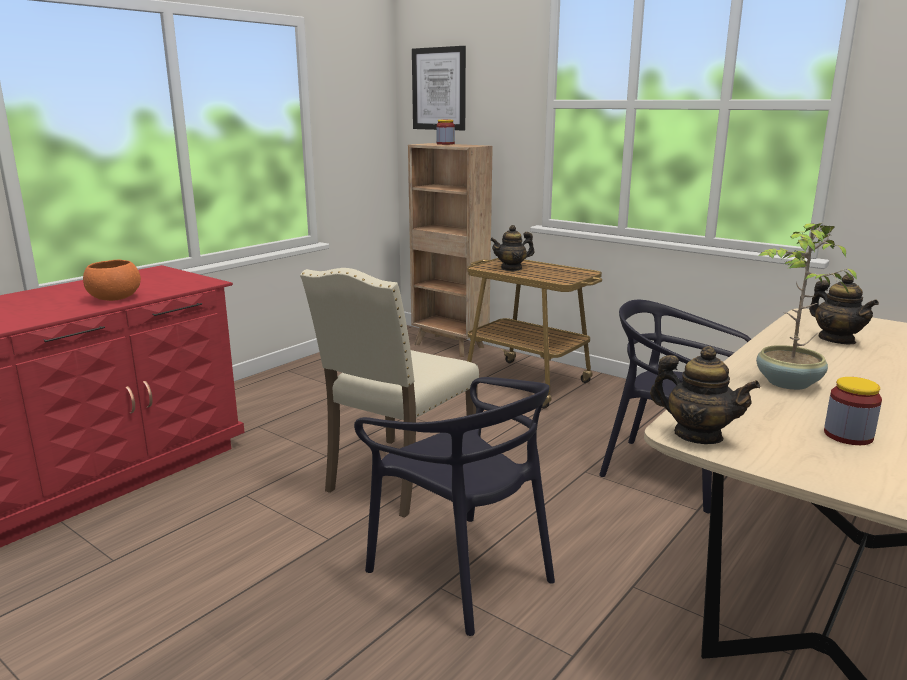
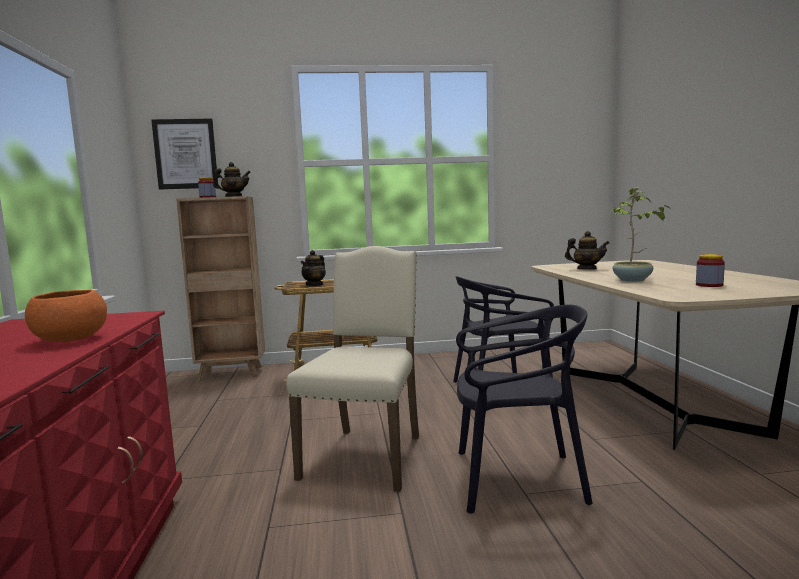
camera: 45 degrees left, 10 degrees down
beige chair [300,268,479,518] -> beige chair turned 150 degrees counterclockwise [286,246,419,492]
teapot [650,346,760,444] -> teapot moved to [213,162,251,197]

